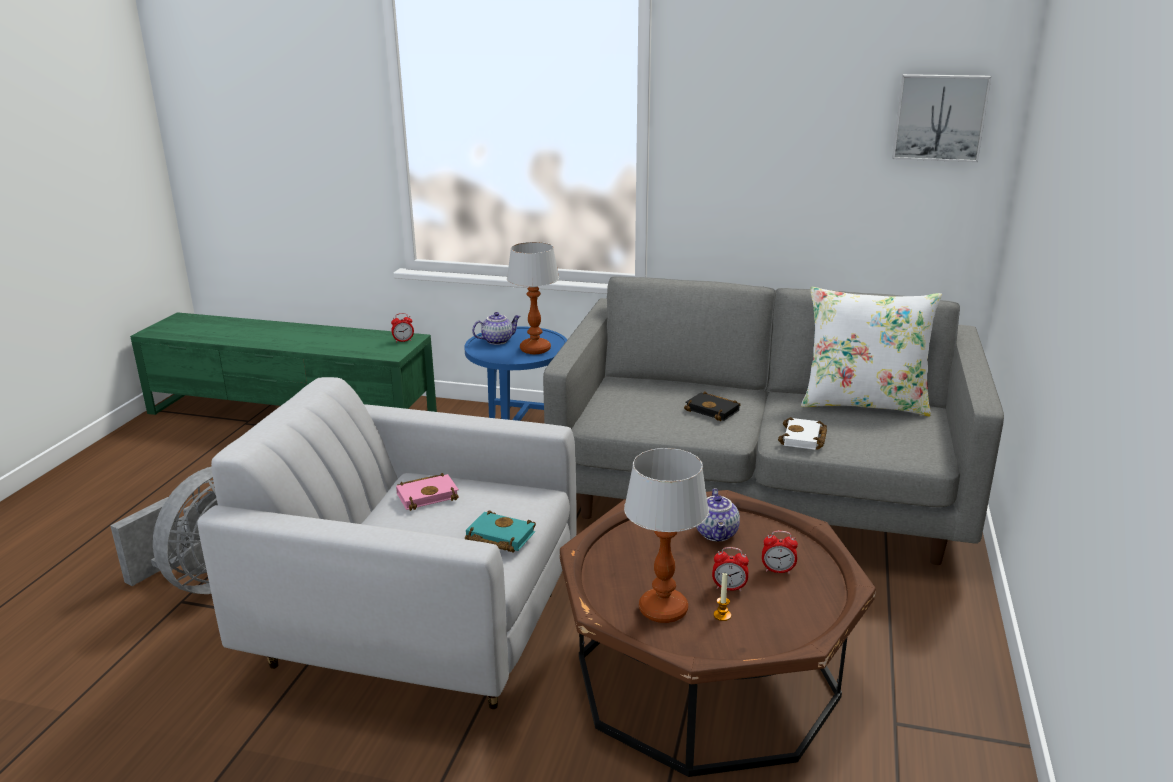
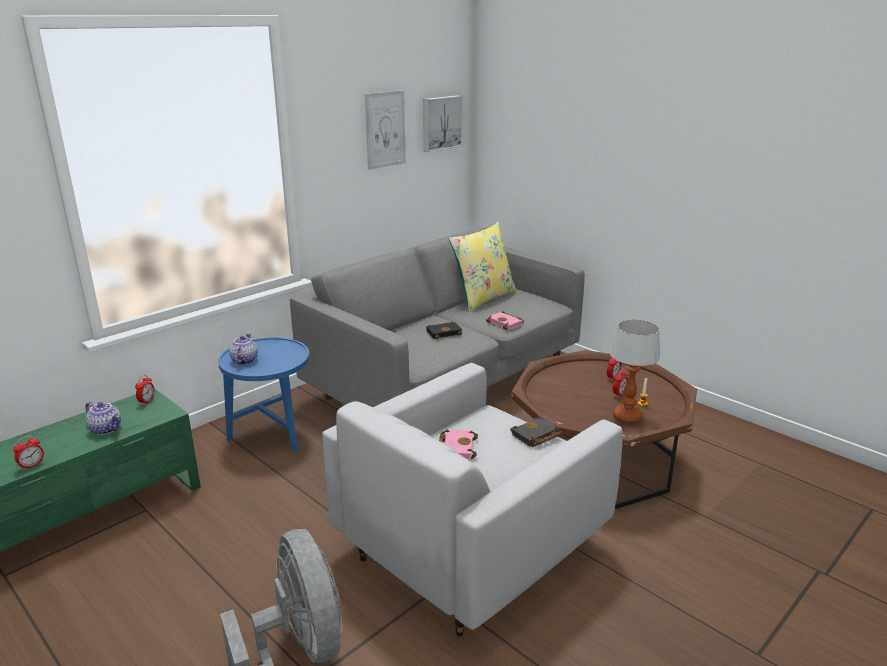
camera: 60 degrees left, 0 degrees up
turquoise book [465,511,536,553] -> black book [510,416,562,447]
table lamp [507,242,559,354] -> none
teapot [696,488,740,542] -> teapot moved to [86,402,121,435]
white book [778,417,827,450] -> pink book [486,311,524,330]
white pillow [801,287,942,416] -> yellow pillow [449,222,516,312]
none -> alarm clock [13,436,44,470]
none -> picture [365,90,406,170]

